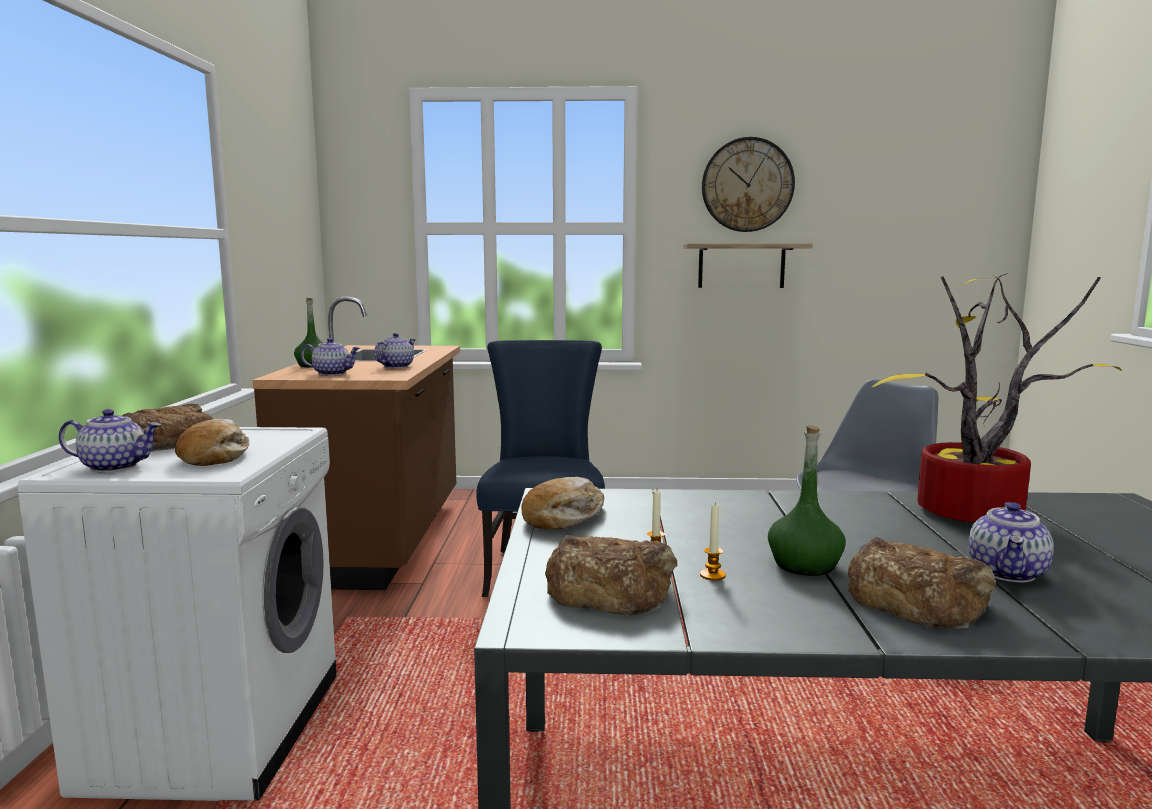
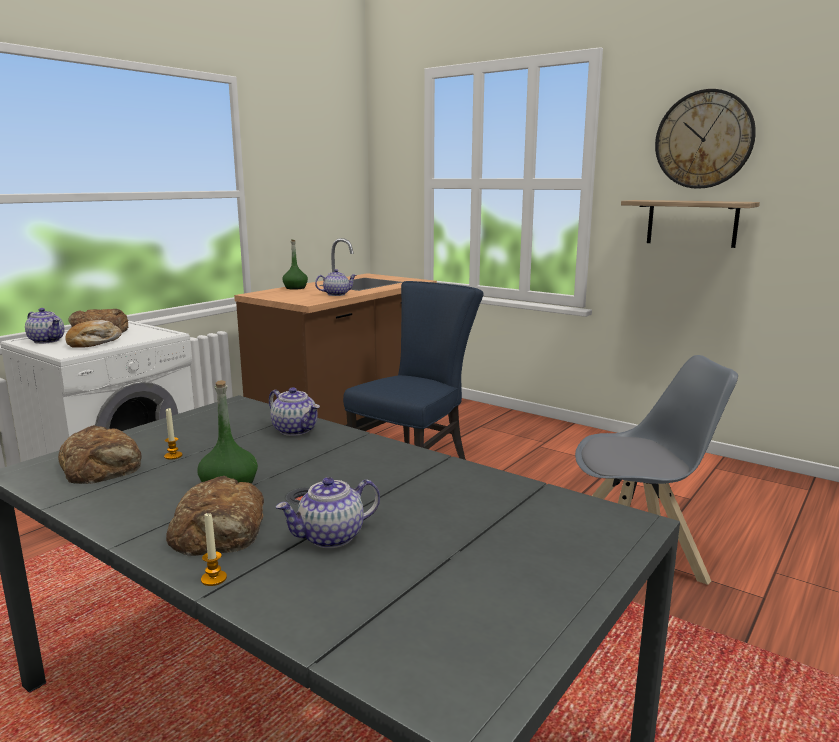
camera: 35 degrees right, 5 degrees up
teapot [301,338,360,376] -> teapot moved to [269,387,320,436]
bread [521,477,604,529] -> none
candle [700,502,726,581] -> candle moved to [201,513,227,586]
potted plant [872,273,1122,523] -> none

